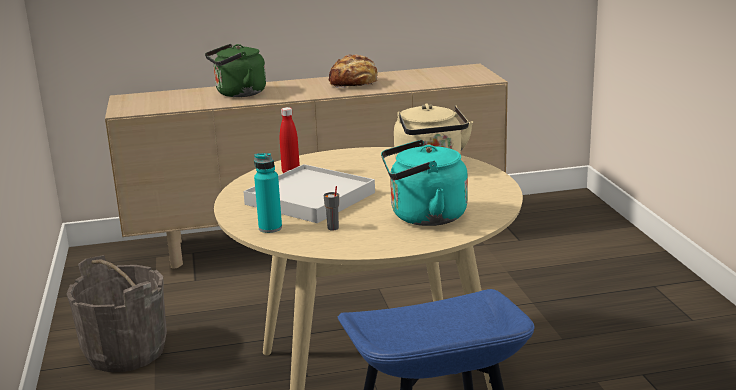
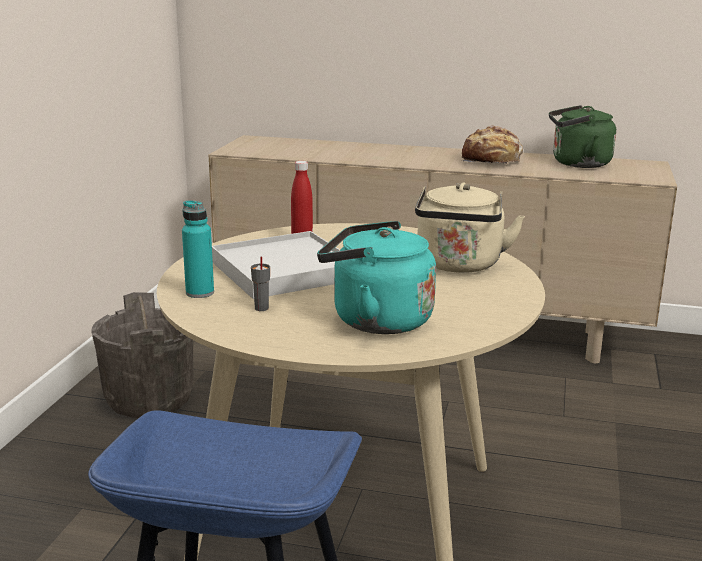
camera: 25 degrees right, 0 degrees up
green kettle [205,44,266,97] -> green kettle moved to [549,105,616,168]

